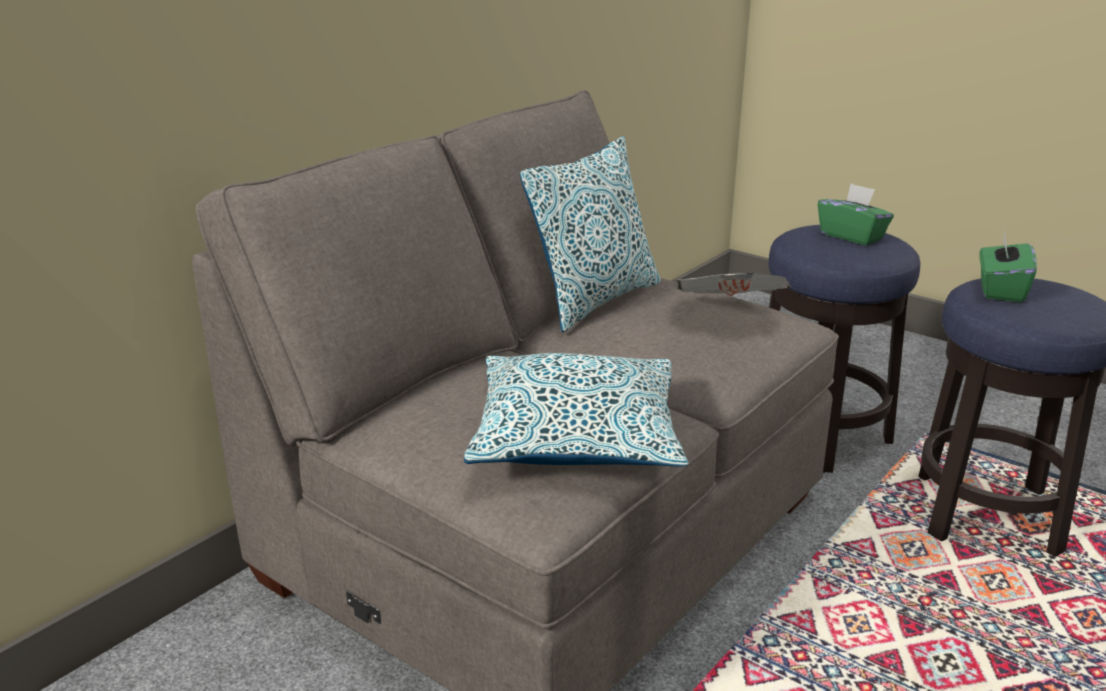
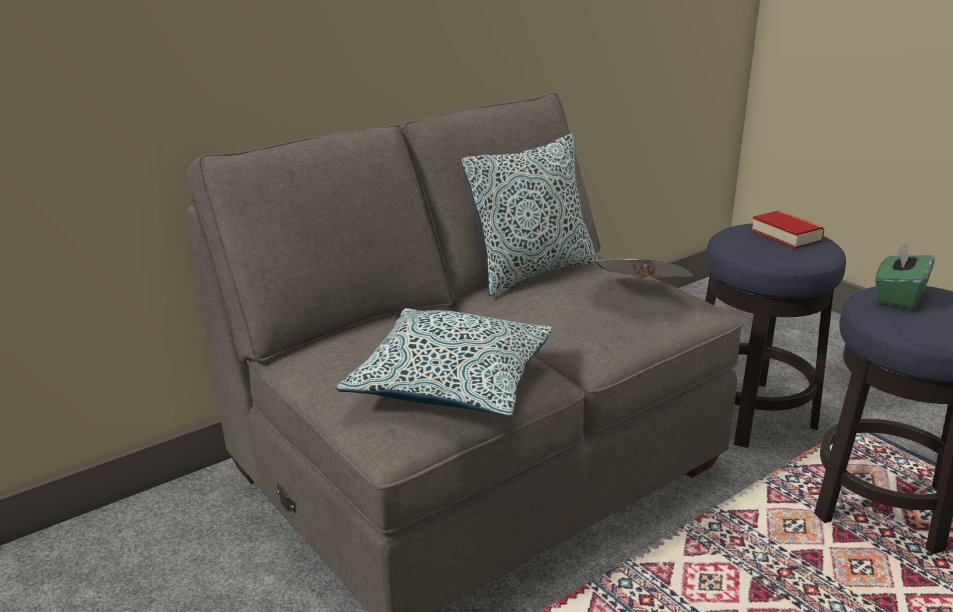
camera: 15 degrees right, 0 degrees up
green tissue box [818,183,894,245] -> book [751,210,824,249]

